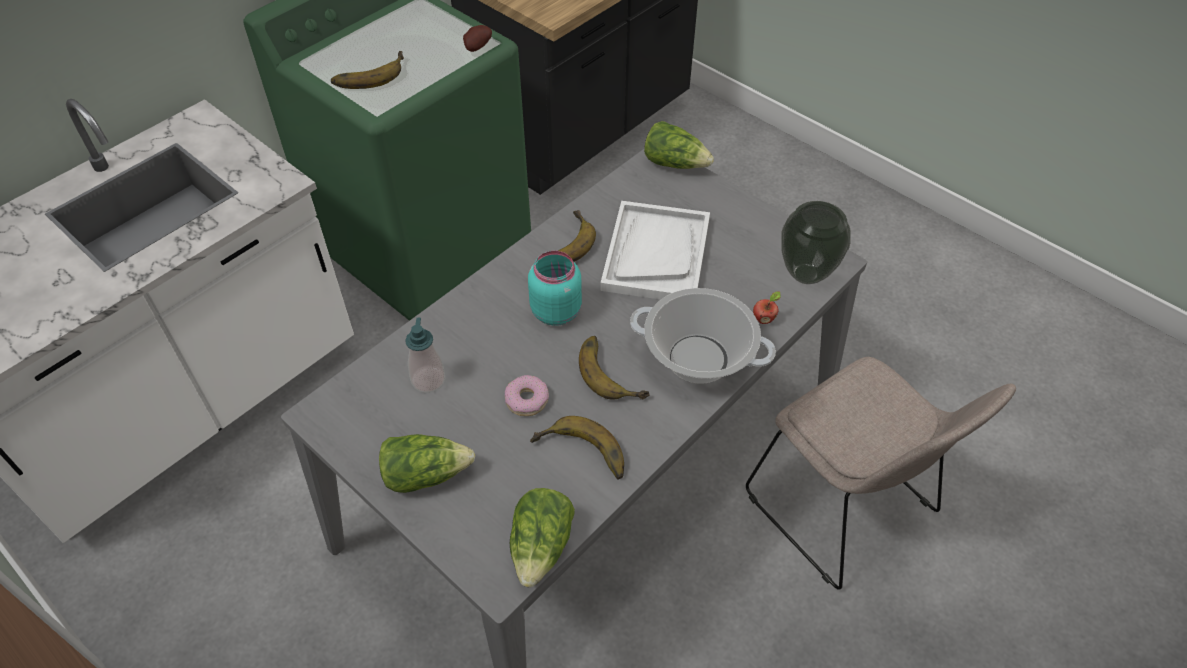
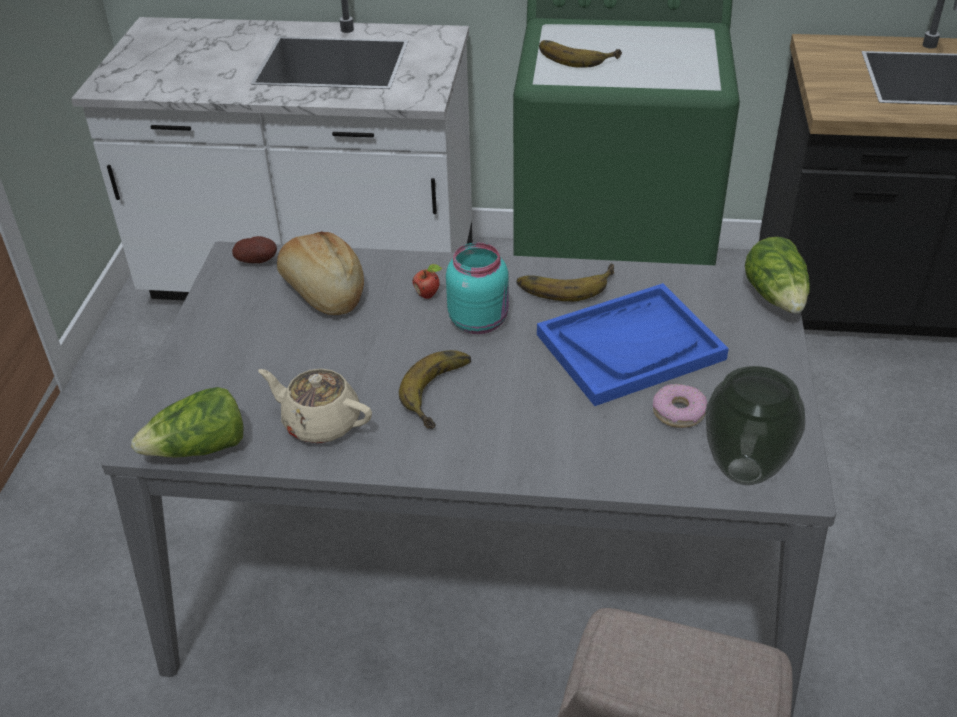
camera: 55 degrees right, 10 degrees down
lettuce [379,434,476,493] -> none
soap dispenser [405,317,445,393] -> bread [277,232,364,315]
potato [463,25,492,52] -> potato moved to [232,236,277,263]
donut [505,375,549,416] -> donut moved to [653,384,708,428]
banana [530,416,624,480] -> beige teapot [258,368,372,443]
white tray [600,201,710,300] -> blue tray [537,283,729,406]
cooking pot [630,288,776,384] -> none
apple [753,292,781,324] -> apple moved to [413,264,442,299]

